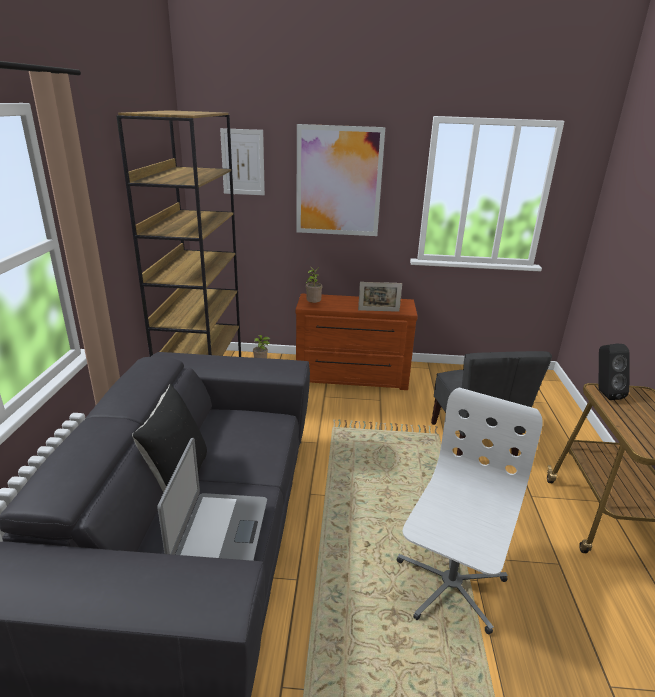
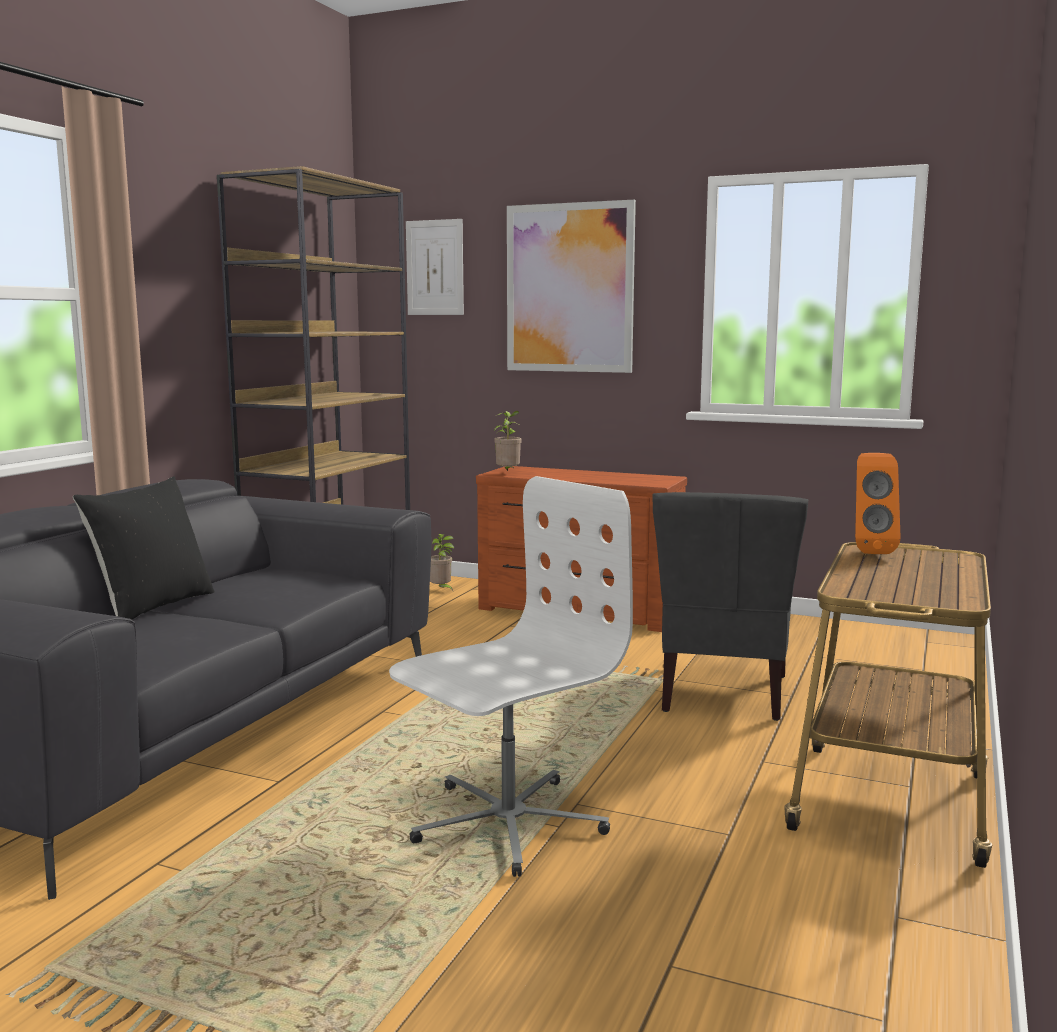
camera: 20 degrees right, 15 degrees down
laptop [157,438,267,561] -> none
picture frame [358,282,402,312] -> none
black speaker [598,344,630,400] -> orange speaker [855,453,901,554]

